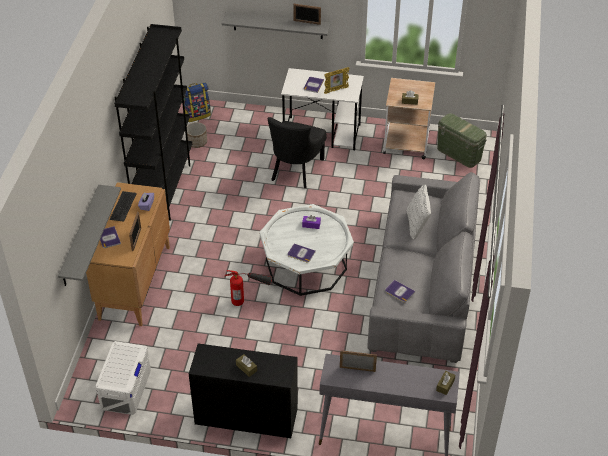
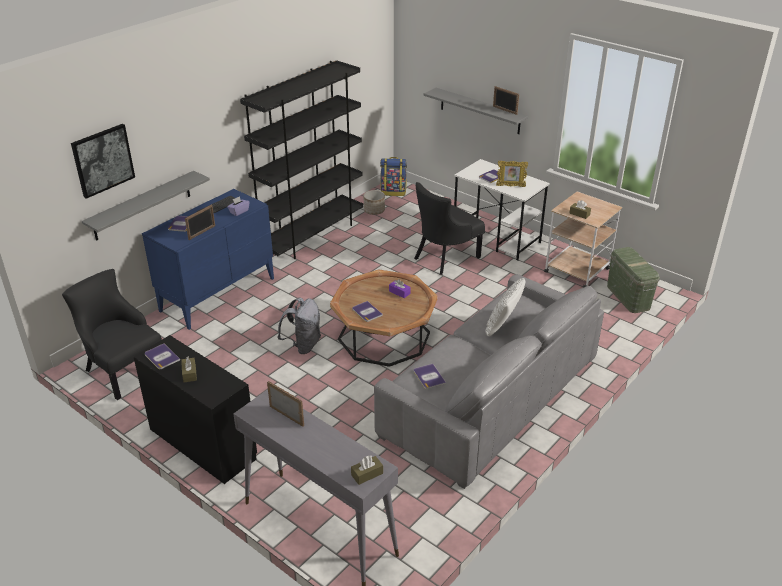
camera: 30 degrees right, 10 degrees down
brown cabinet [86,182,170,326] -> blue cabinet [142,189,274,330]
white storage box [96,341,151,415] -> black chair [62,269,162,400]
fire extinguisher [225,270,272,306] -> grey backpack [277,298,321,354]
white coffee table [259,204,354,296] -> brown coffee table [330,269,438,367]
none -> picture [71,124,135,199]
none -> book [145,344,180,369]

